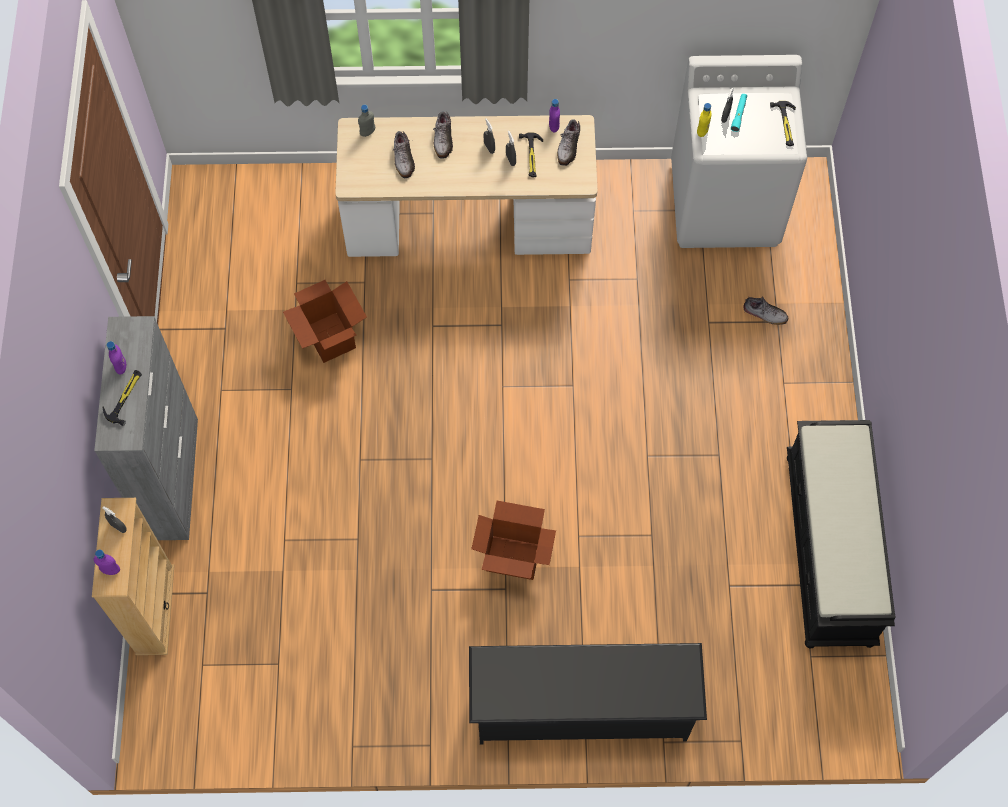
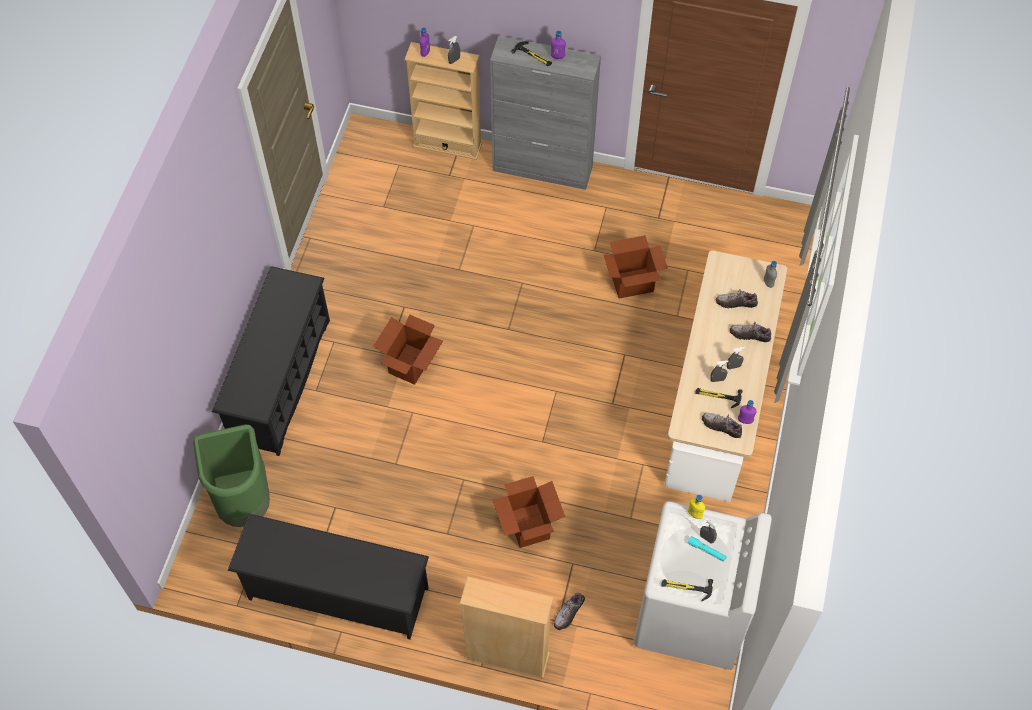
camera: 105 degrees right, 5 degrees down
black bench [787,420,896,649] -> black shoe rack [228,514,429,640]
none -> green trash can [193,424,270,527]
none -> beige bookcase [460,576,553,678]
none -> cardboard box [493,476,565,548]

